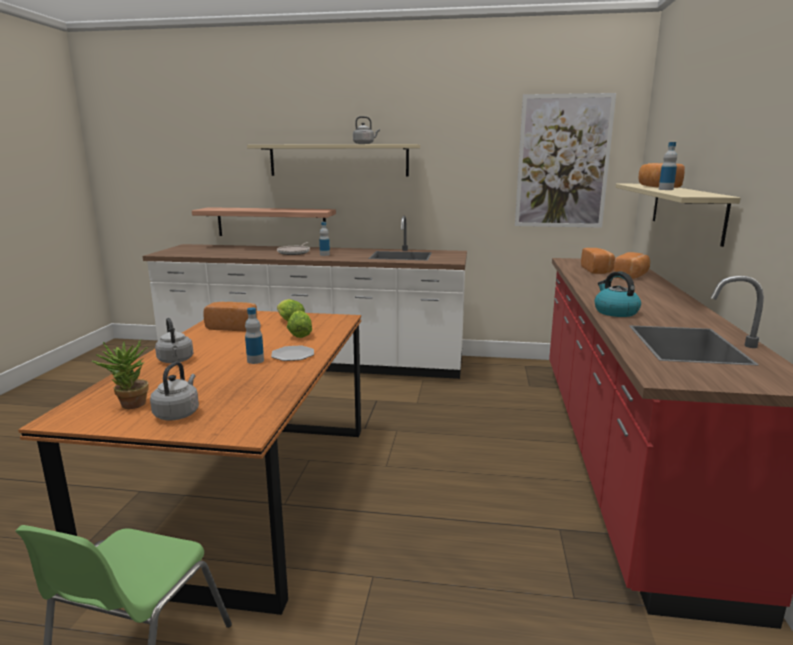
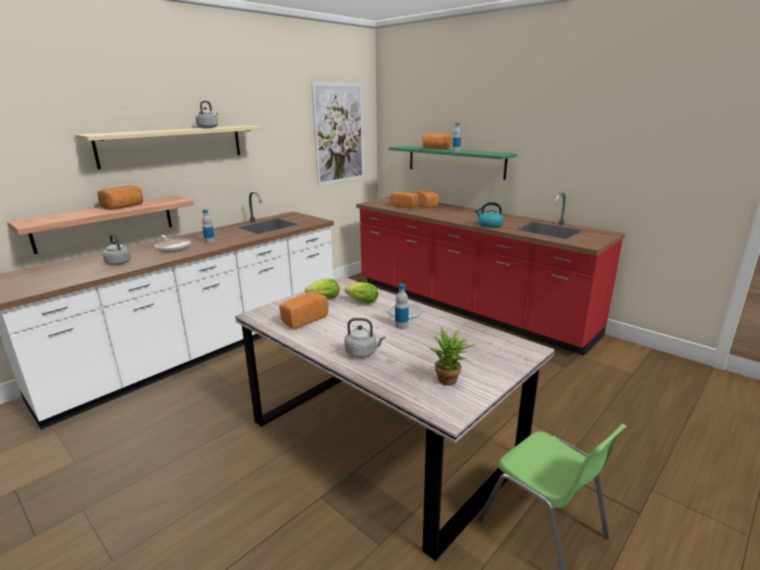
camera: 55 degrees left, 5 degrees up
orange dining table [18,311,361,615] -> grey dining table [235,277,555,561]
grey kettle [150,361,199,420] -> grey kettle moved to [102,234,131,265]
beige shelf [615,184,740,247] -> green shelf [389,145,517,180]
none -> bread [98,185,143,210]

